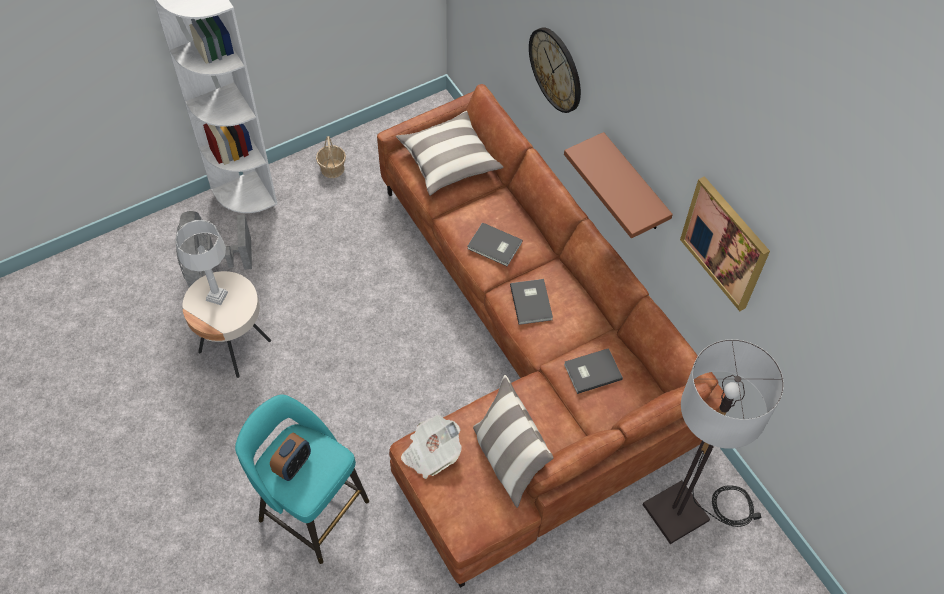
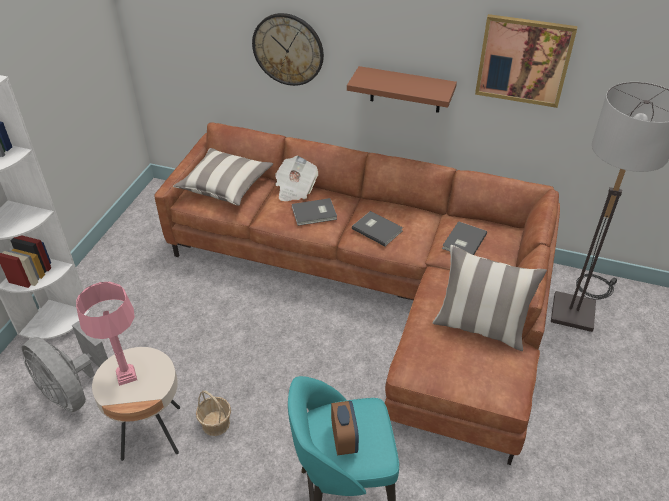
camera: 40 degrees left, 15 degrees down
grey table lamp [175,220,228,305] -> pink table lamp [76,282,137,386]
basket [316,136,346,178] -> basket moved to [196,391,231,436]
newspaper [401,415,462,479] -> newspaper moved to [275,155,318,201]

